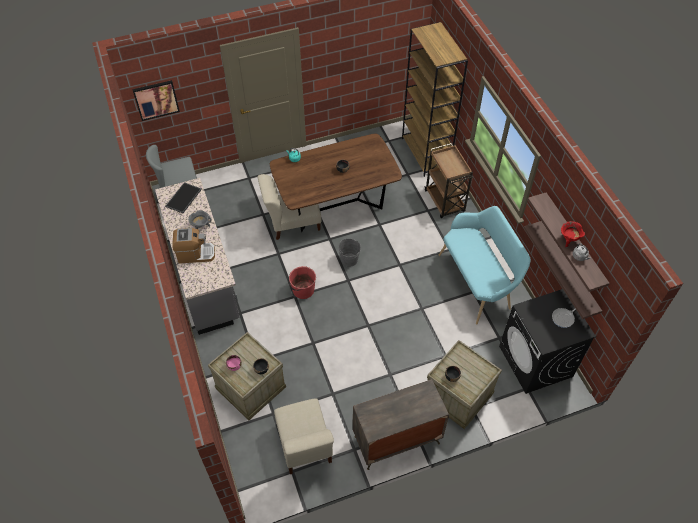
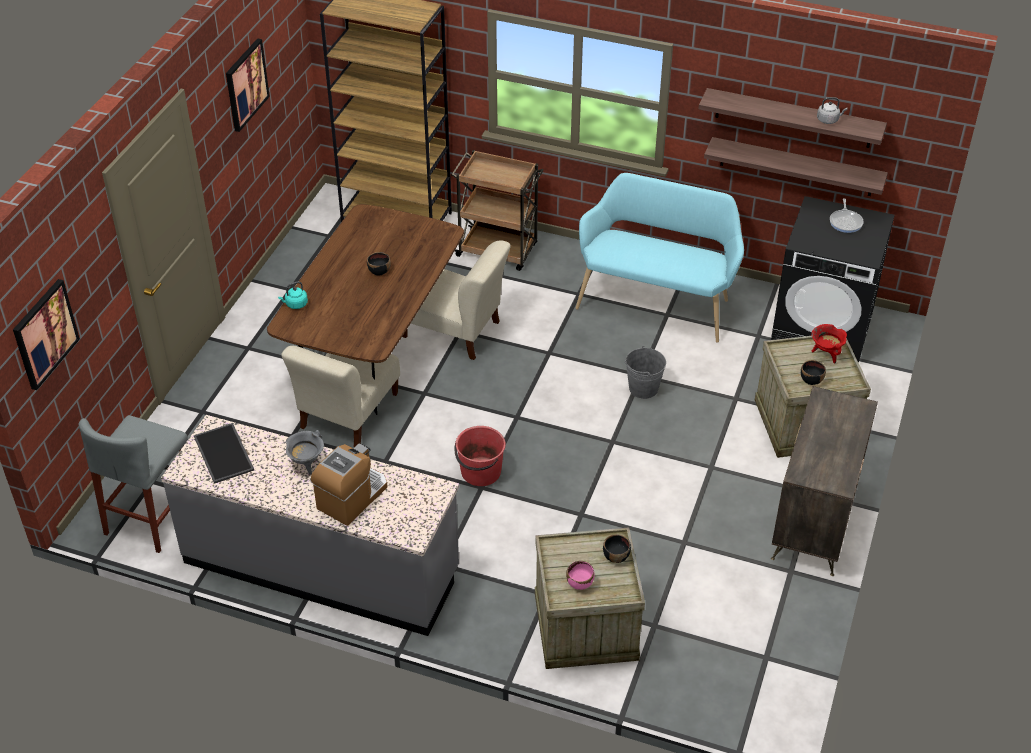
camera: 50 degrees left, 10 degrees down
beige chair [274,398,334,474] -> beige chair moved to [402,240,511,360]
grey bucket [338,238,361,267] -> grey bucket moved to [625,346,666,399]
red cooking pot [561,221,585,248] -> red cooking pot moved to [811,324,847,363]
none -> picture [226,38,270,132]

